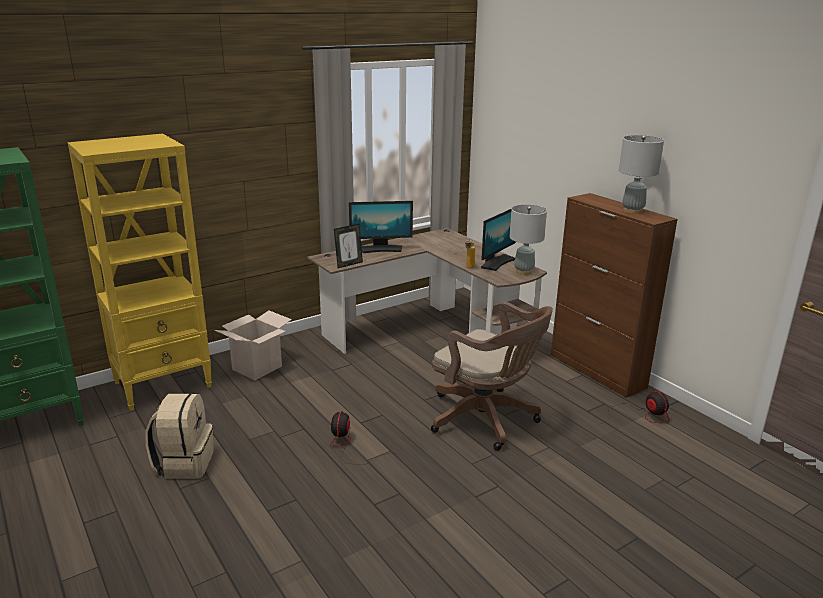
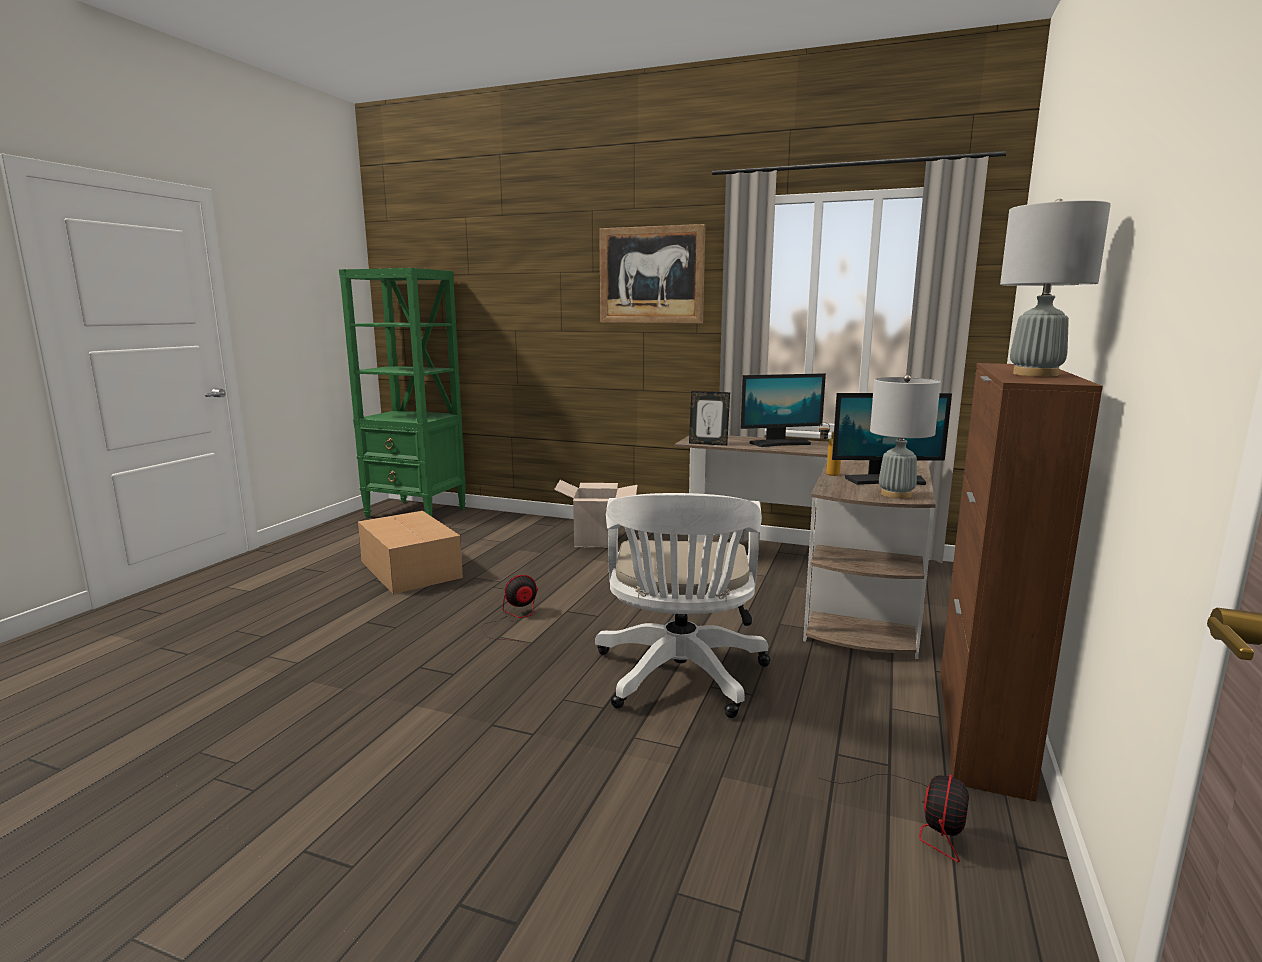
camera: 55 degrees right, 10 degrees down
yellow bookcase [68,134,212,411] -> none
beige backpack [145,394,214,479] -> cardboard box [358,511,463,594]
monitor [349,201,413,253] -> monitor turned 60 degrees counterclockwise [740,373,826,447]
brown office chair [431,302,553,451] -> white office chair [595,493,770,718]
none -> picture [599,224,705,324]

